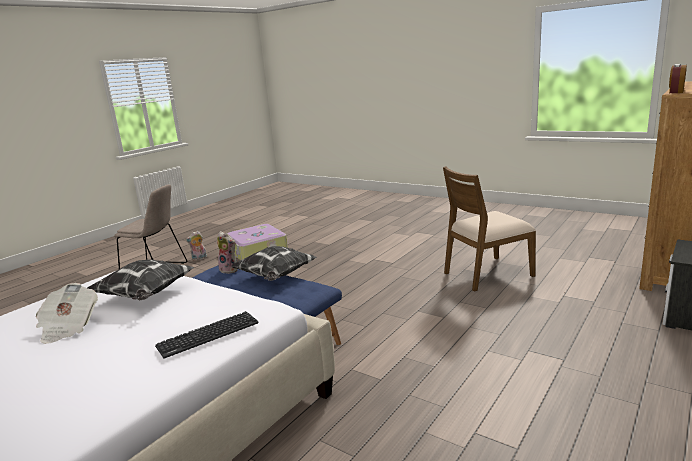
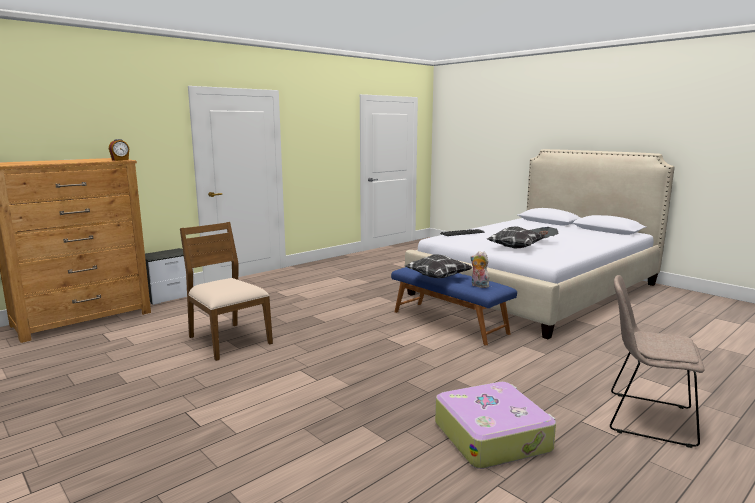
camera: 170 degrees left, 5 degrees down
plush toy [185,231,207,261] -> none
brown chair [443,166,536,291] -> brown chair turned 120 degrees counterclockwise [180,222,273,361]

